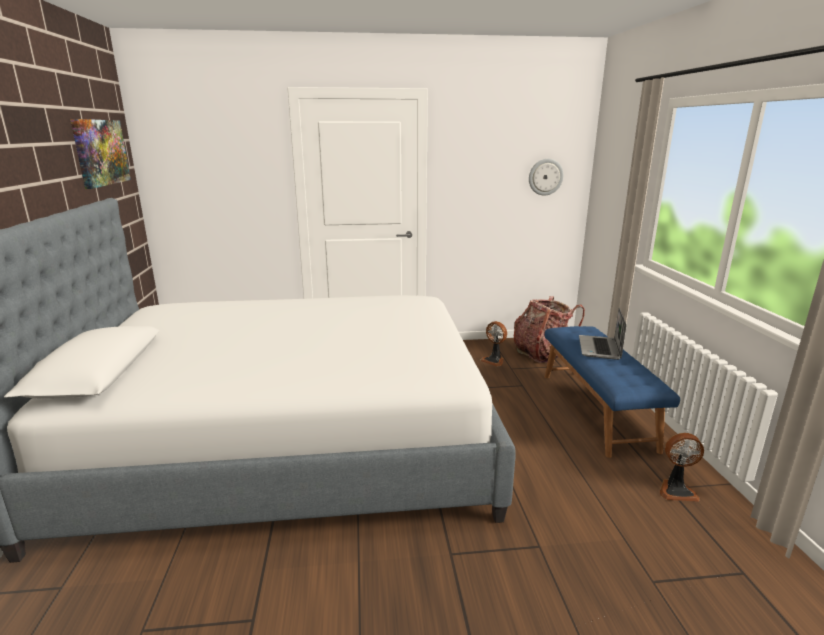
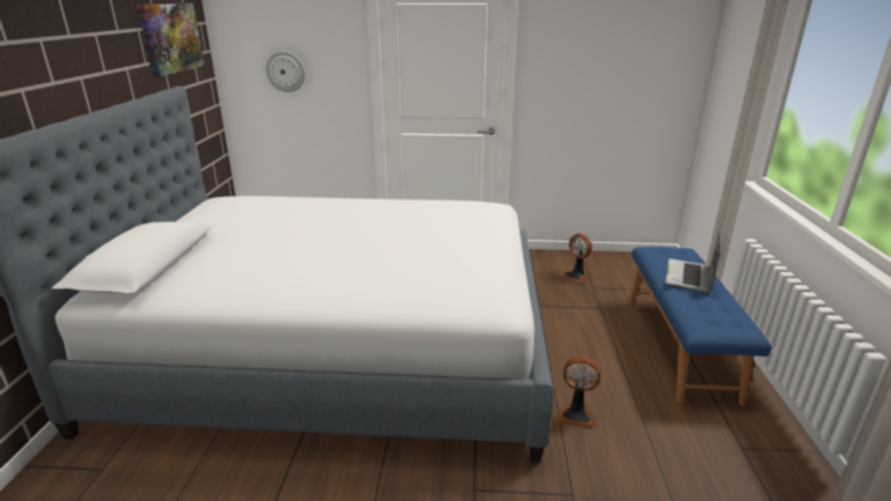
camera: 10 degrees right, 5 degrees up
backpack [514,296,585,363] -> none
wall clock [529,159,564,196] -> wall clock moved to [266,51,305,92]
fan [660,433,704,502] -> fan moved to [556,356,601,429]

